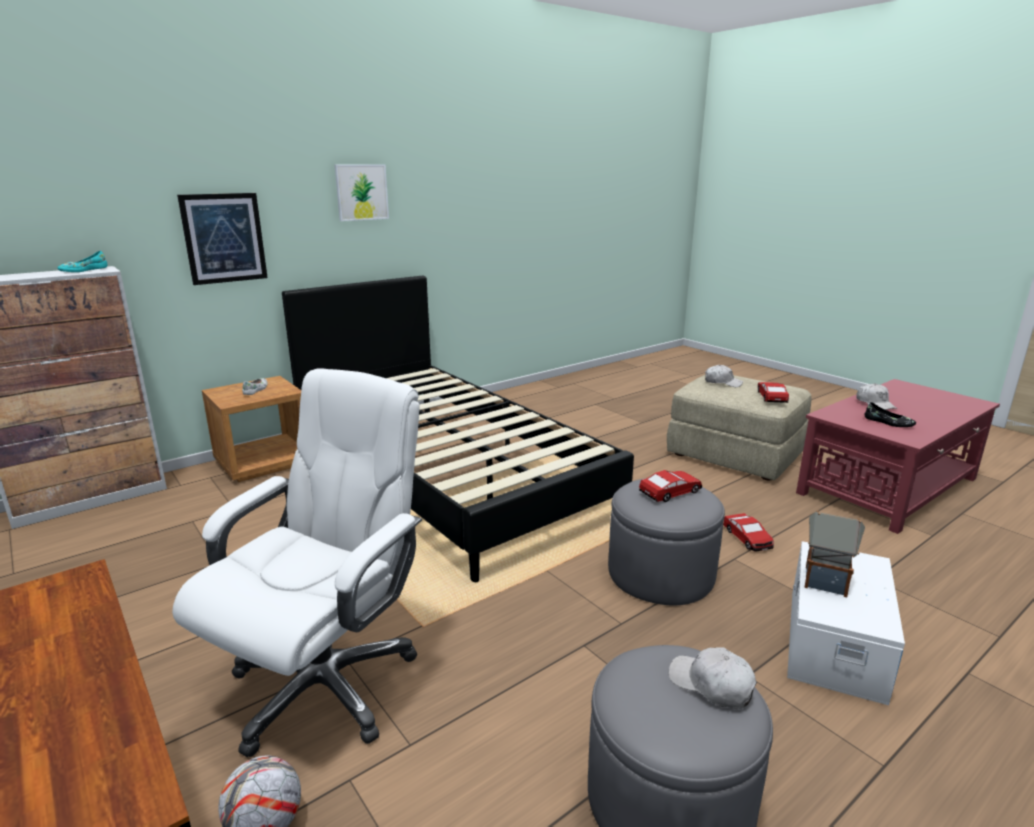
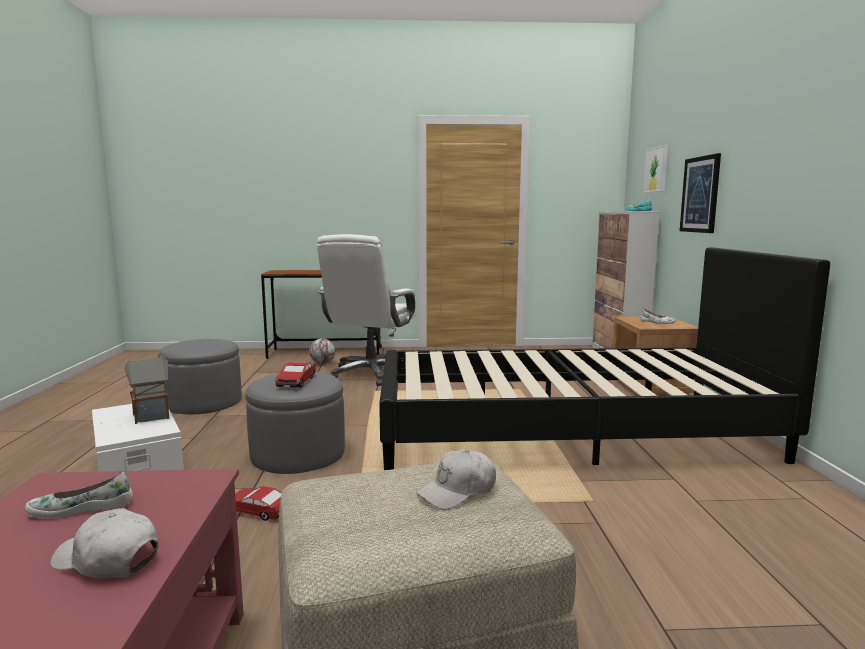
camera: 125 degrees right, 10 degrees down
white office chair [172,368,422,757] -> white office chair turned 45 degrees clockwise [317,234,416,386]
picture [335,165,389,221] -> picture moved to [644,145,668,193]
white cap [668,647,757,709] -> none
toy car [757,382,789,403] -> none
black shoe [864,402,916,427] -> white shoe [25,472,133,519]

